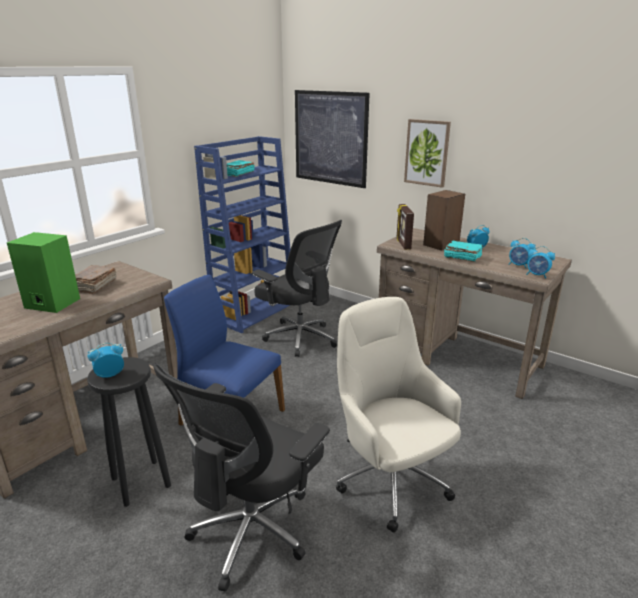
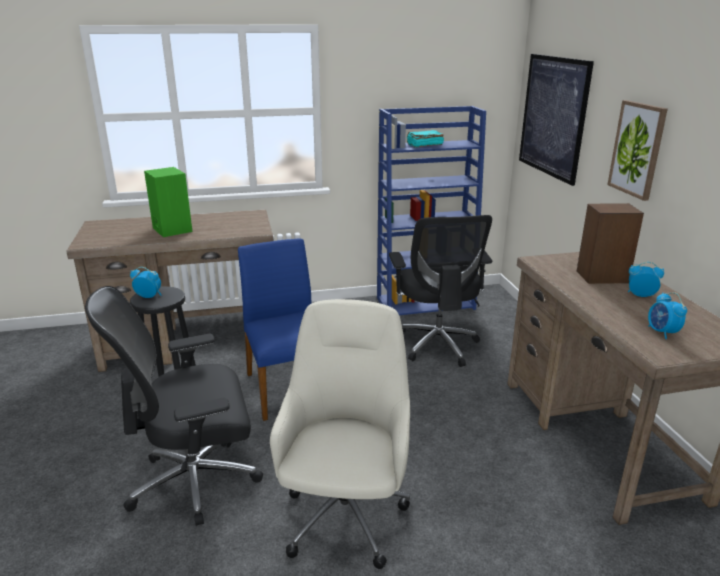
camera: 40 degrees right, 0 degrees up
brown book [75,265,117,294] -> none
picture frame [396,204,414,250] -> none
turquoise book [444,241,483,262] -> none
alarm clock [526,246,555,279] -> none

